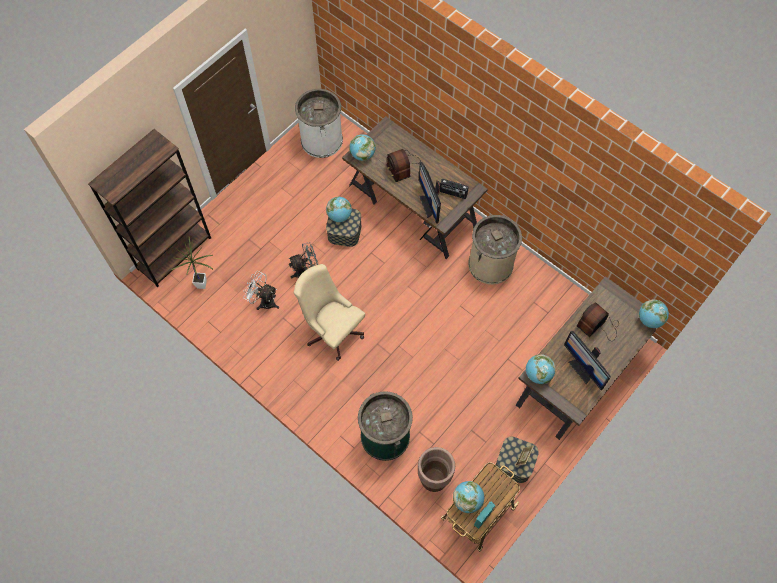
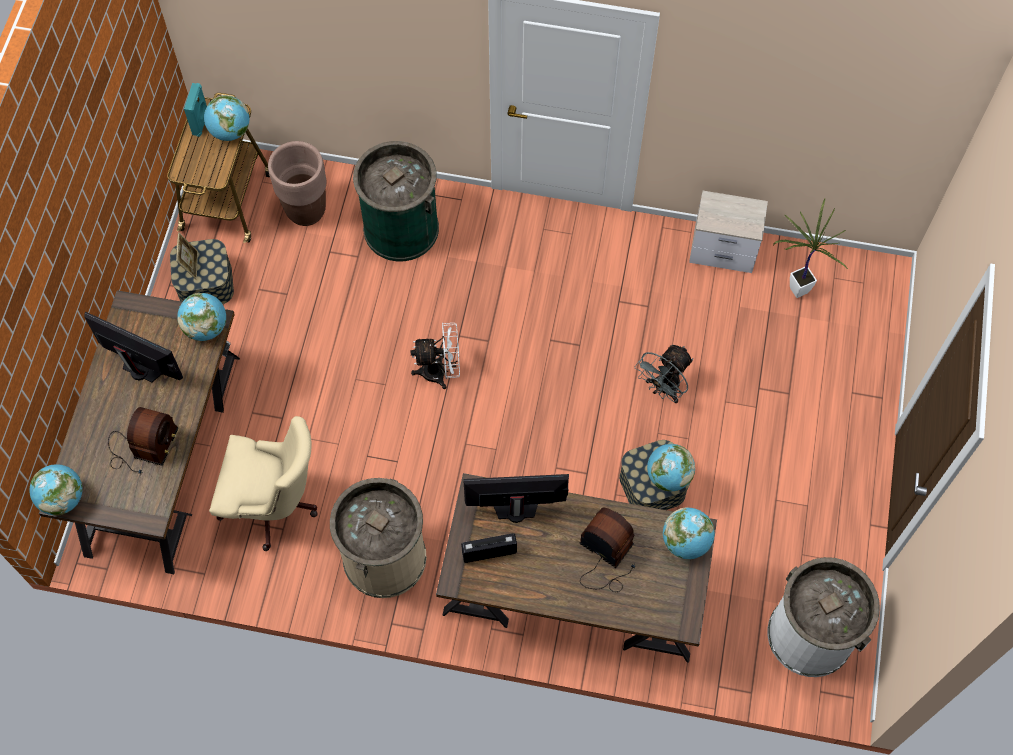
camera: 150 degrees right, 0 degrees up
brown bookcase [88,129,211,287] -> none
white fan [243,271,279,310] -> white fan moved to [411,323,460,389]
beige office chair [294,264,365,361] -> beige office chair moved to [209,416,318,551]
monitor [419,162,441,224] -> monitor turned 45 degrees counterclockwise [463,474,569,523]
none -> nightstand [689,191,768,273]

